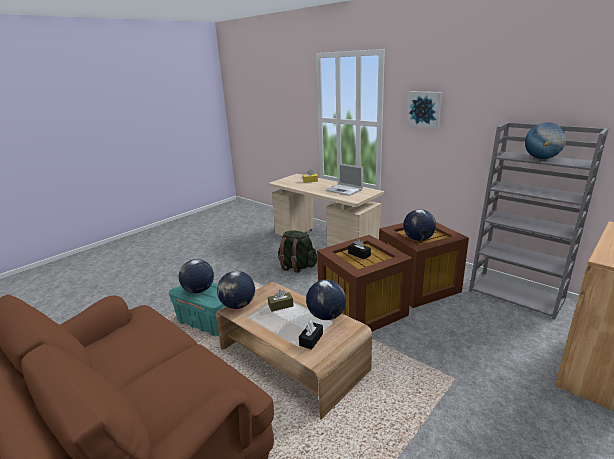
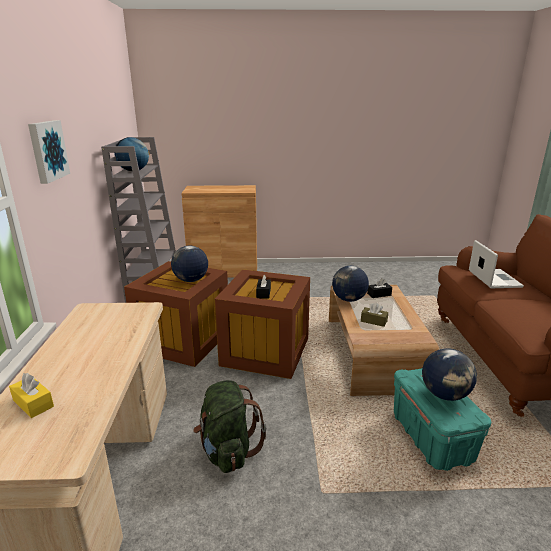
camera: 135 degrees left, 0 degrees up
globe [217,271,255,309] -> none
laptop [326,163,363,196] -> laptop moved to [469,240,524,288]

